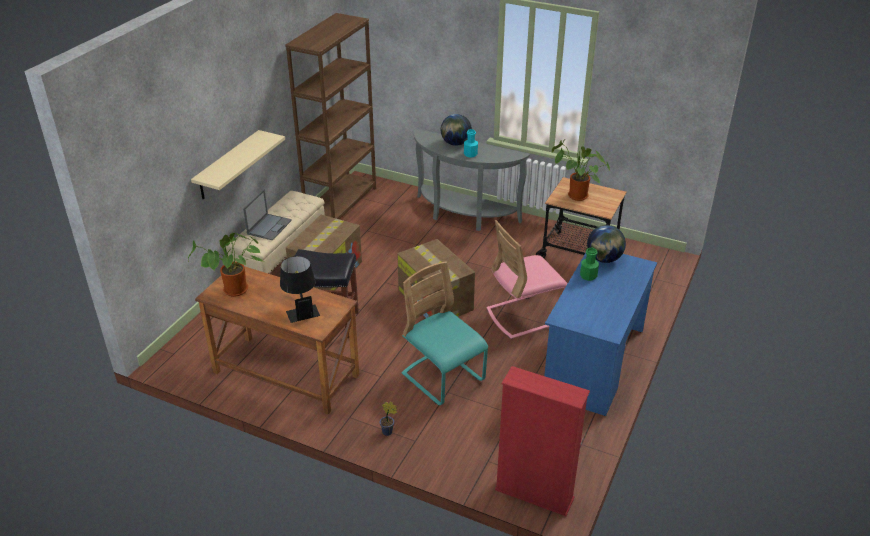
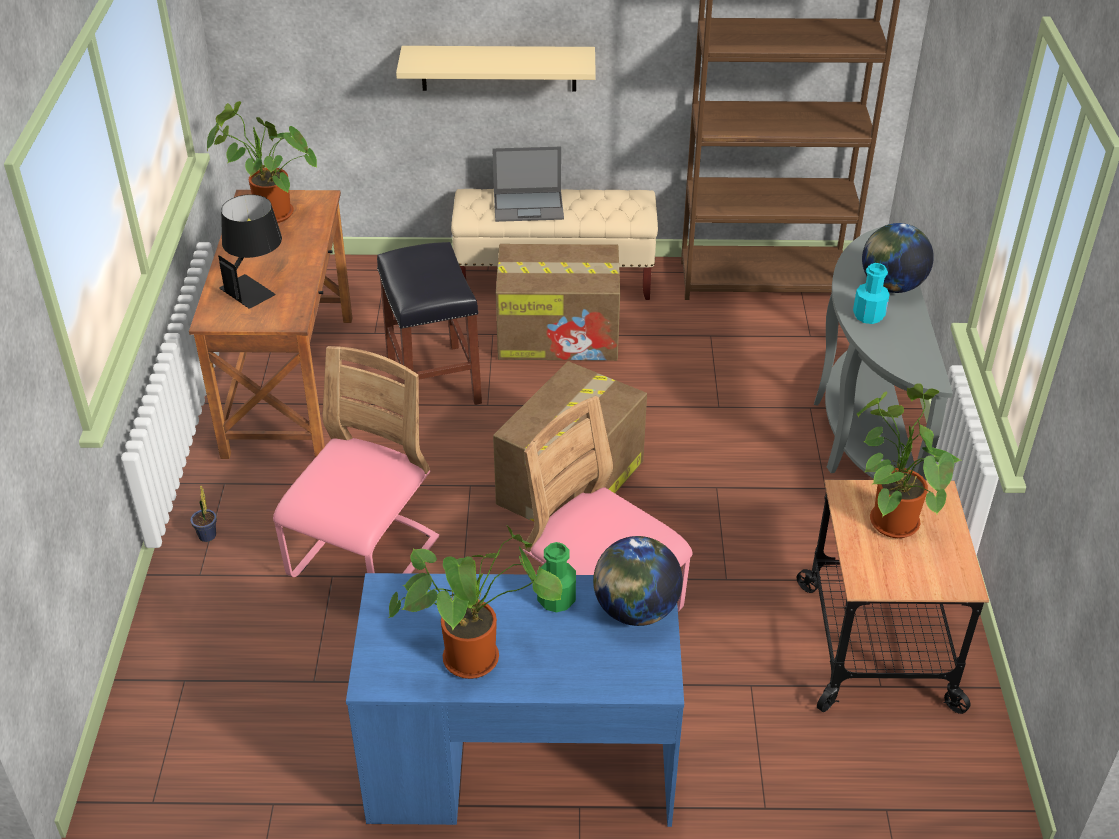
camera: 65 degrees right, 5 degrees up
turquoise chair [401,261,488,405] -> pink chair [273,346,439,577]
red bookcase [495,366,590,516] -> none
none -> potted plant [389,525,562,679]

